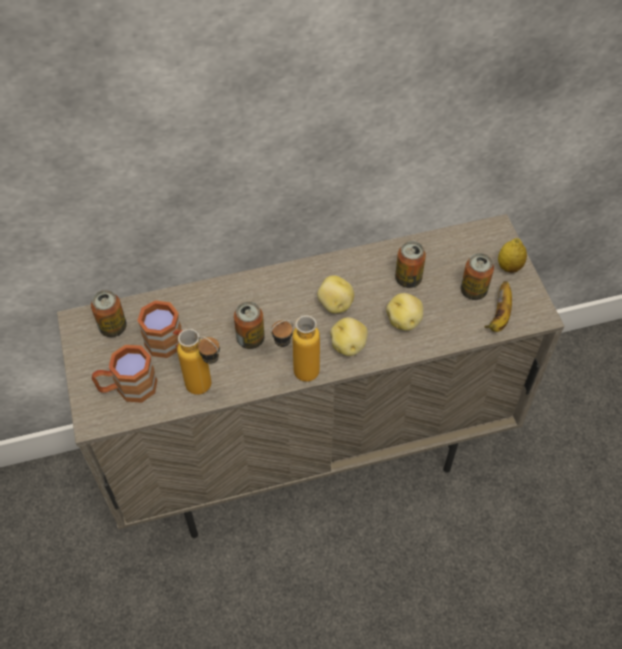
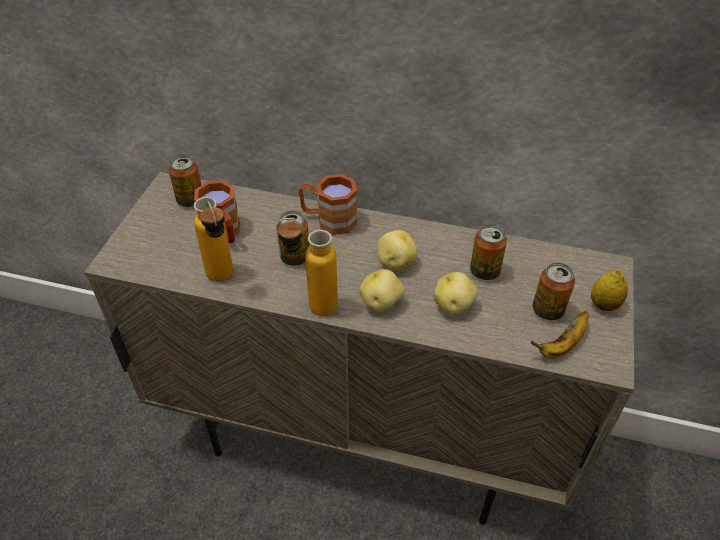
camera: 30 degrees right, 10 degrees down
brown mug [92,345,158,403] -> brown mug moved to [299,174,357,235]

